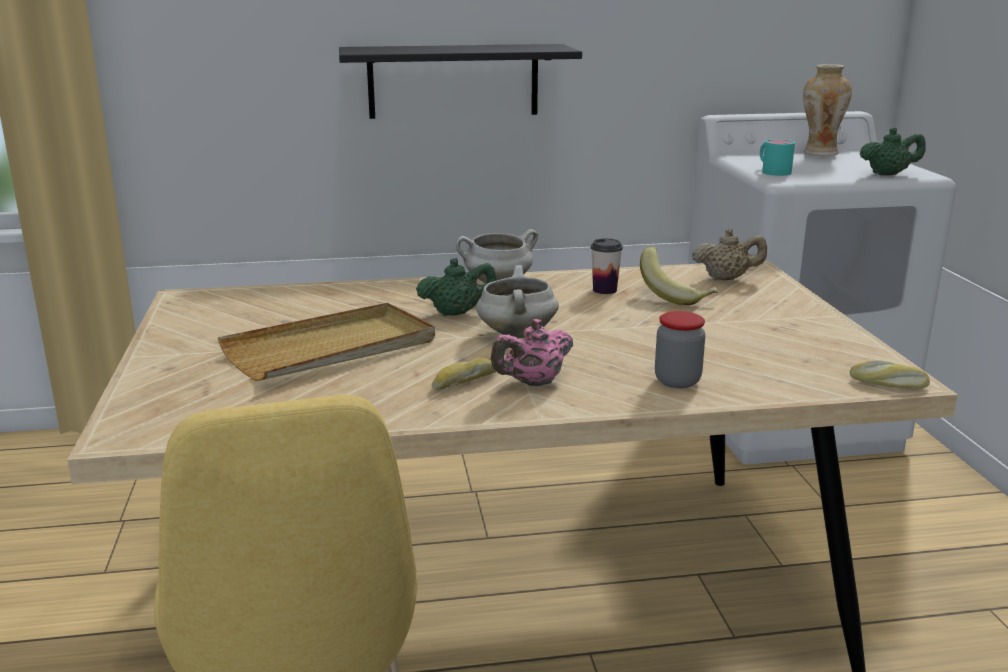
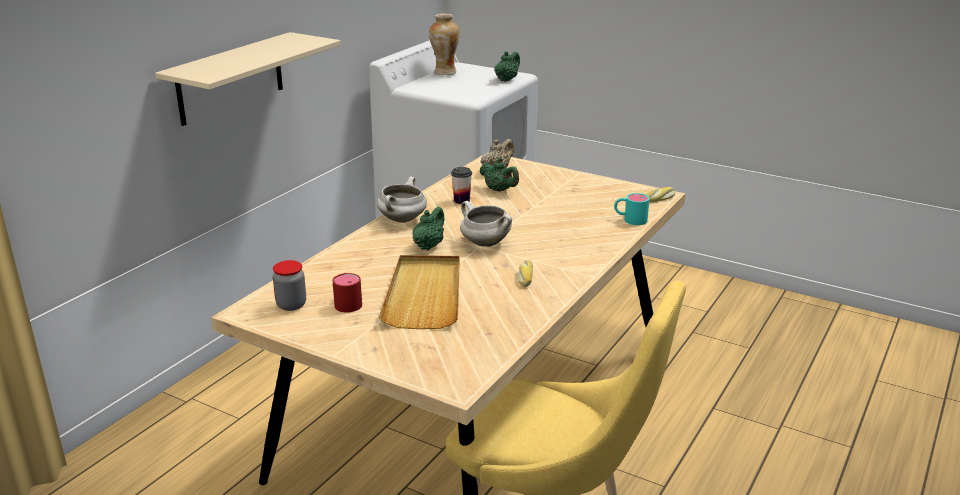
camera: 50 degrees left, 5 degrees up
black shelf [339,44,582,119] -> beige shelf [155,32,341,126]
pink teapot [491,319,573,386] -> none
banana [640,247,718,305] -> green teapot [479,157,519,192]
jar [655,311,705,388] -> jar moved to [273,260,306,311]
turquoise mug [760,139,795,176] -> turquoise mug moved to [614,193,649,225]
none -> red mug [332,273,362,313]

